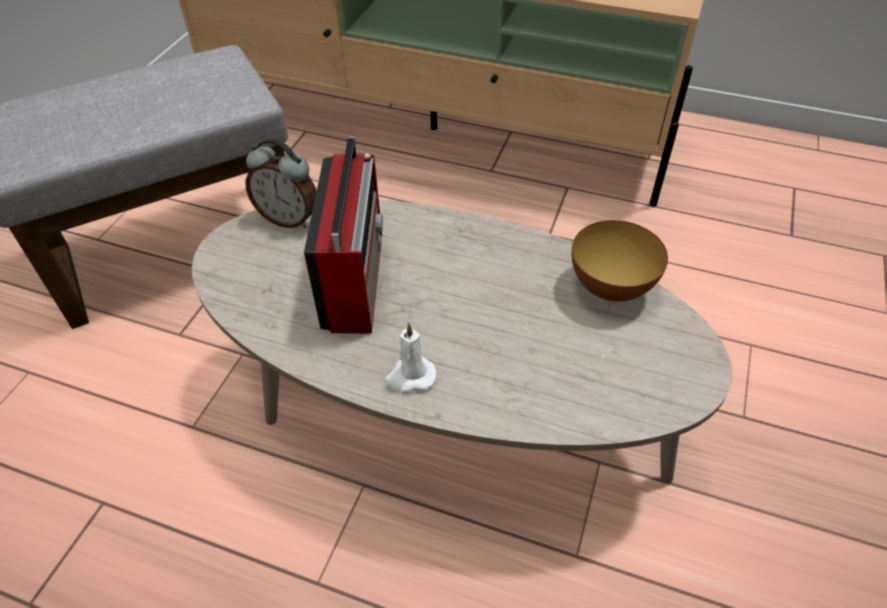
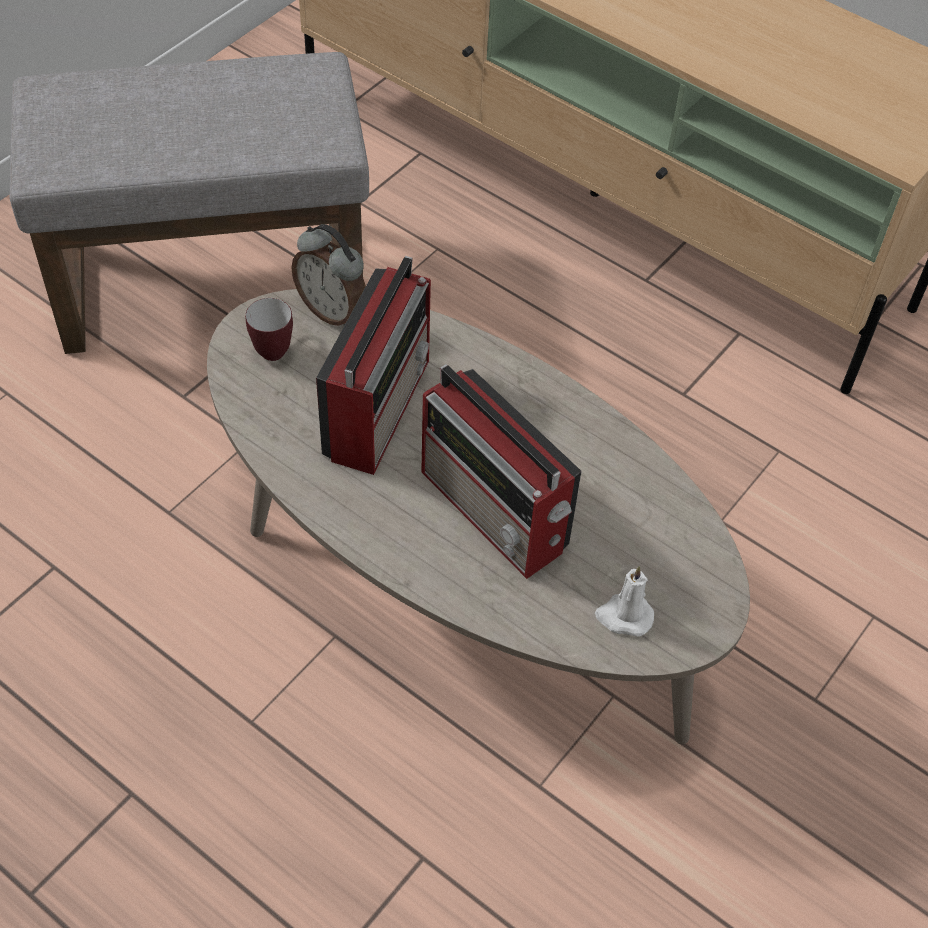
camera: 15 degrees right, 5 degrees up
white candle [385,322,436,393] -> white candle moved to [595,566,654,637]
bowl [571,220,668,302] -> none
none -> mug [245,298,293,361]
none -> radio [421,364,582,579]

